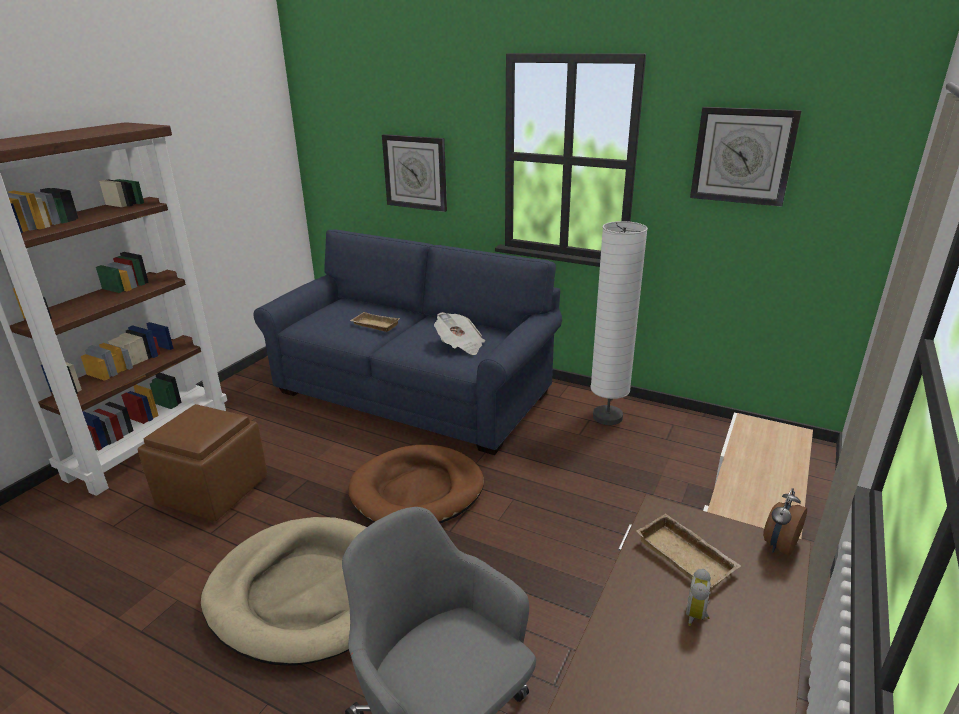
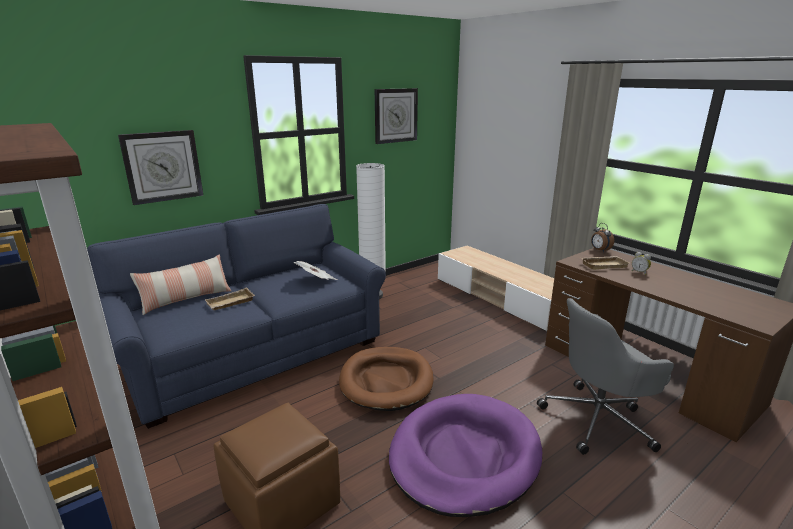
camera: 65 degrees left, 5 degrees down
beige dog bed [201,517,367,666] -> purple dog bed [389,394,542,517]
none -> pillow [130,255,231,315]

